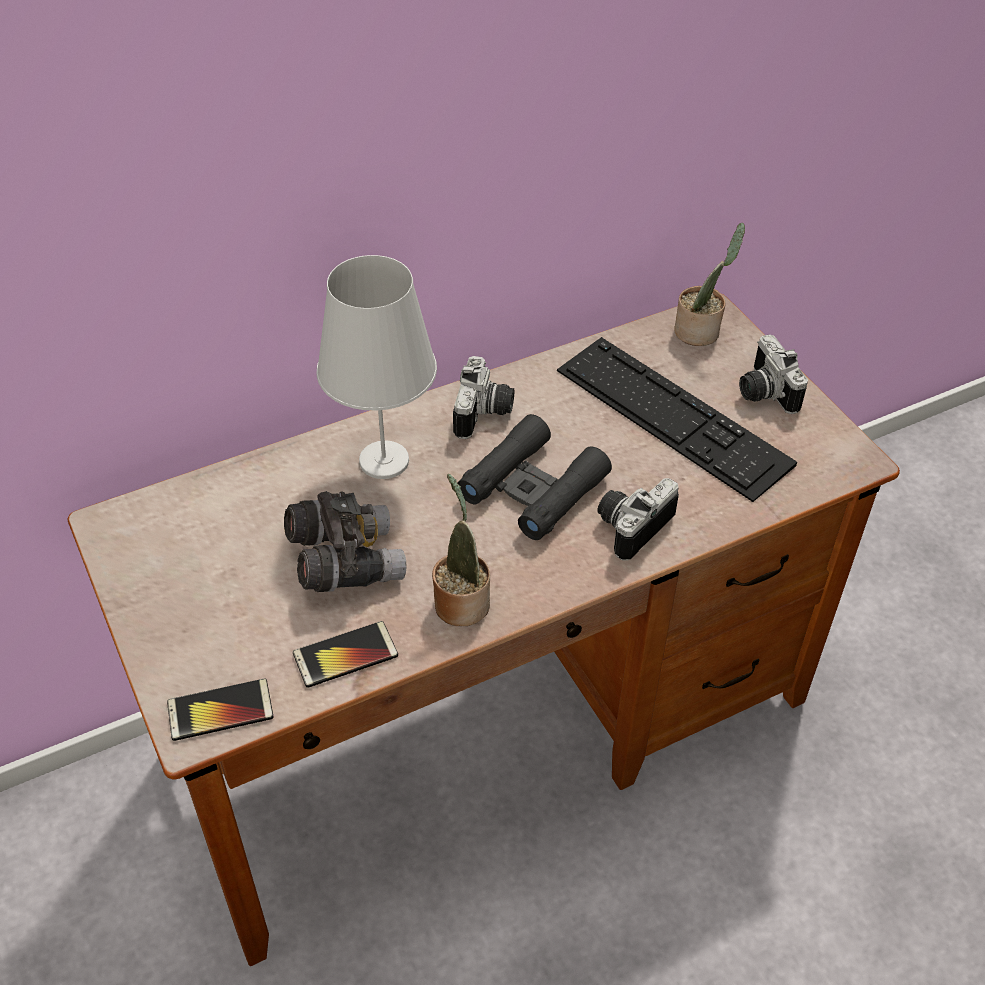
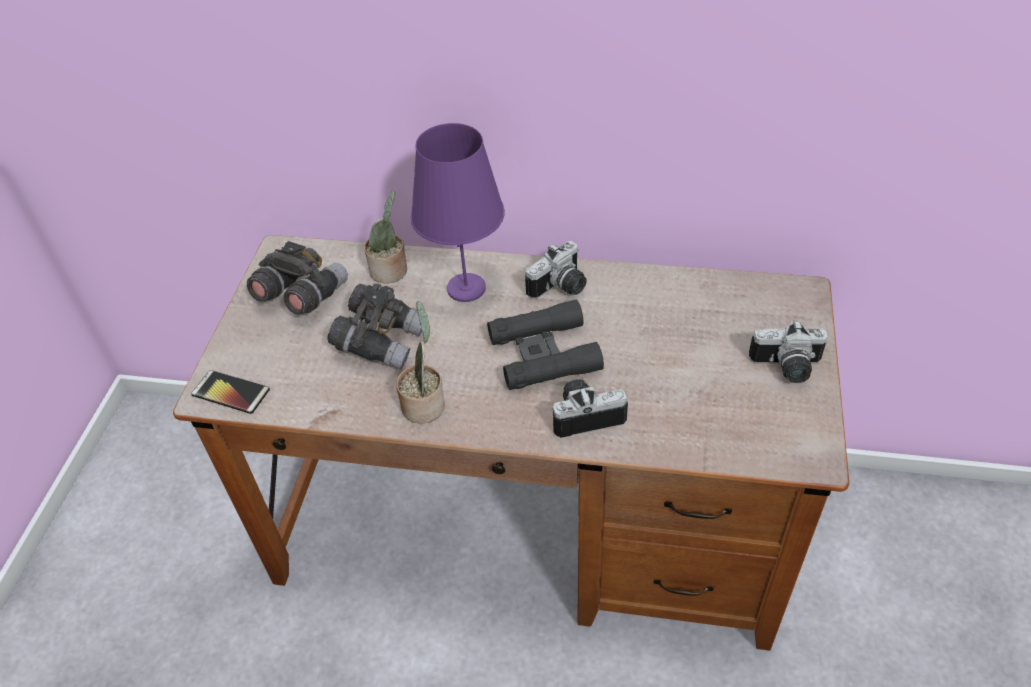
camera: 40 degrees right, 0 degrees up
phone [293,621,398,688] -> none
white table lamp [316,255,437,479] -> purple table lamp [411,123,505,302]
keyboard [557,337,797,502] -> none
potted plant [674,223,745,346] -> potted plant moved to [364,191,407,284]
camera [739,334,808,414] -> camera turned 105 degrees counterclockwise [749,321,828,383]
none -> grey binoculars [247,241,348,315]

